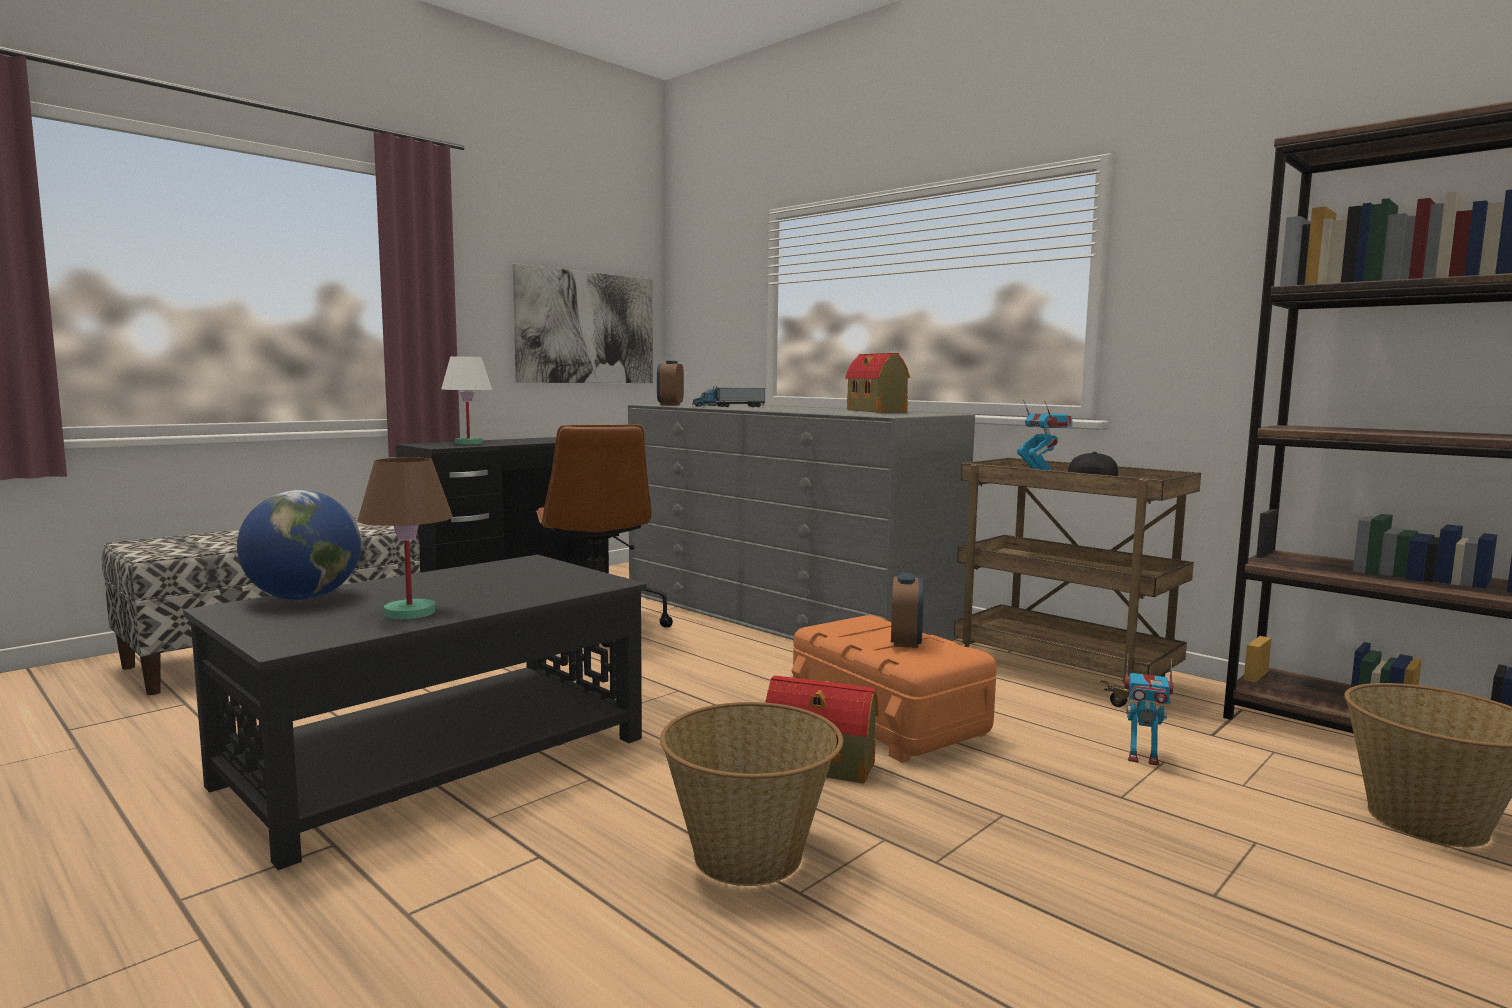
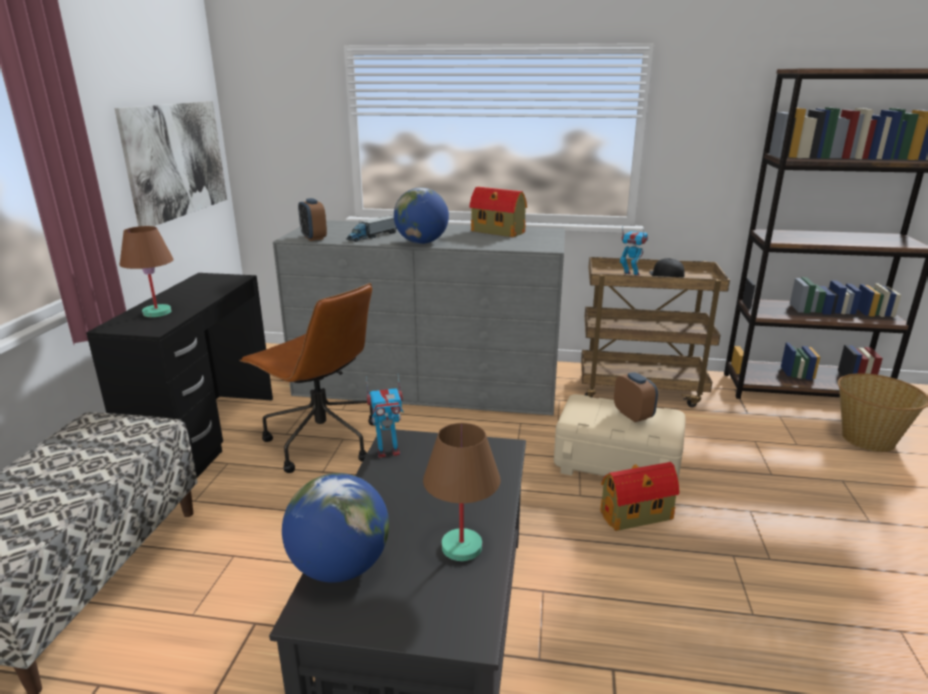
camera: 35 degrees left, 15 degrees up
white table lamp [441,356,492,444] -> brown table lamp [120,226,174,317]
basket [660,702,843,886] -> none
orange storage box [791,615,997,763] -> beige storage box [554,394,686,480]
toy robot [1124,654,1173,766] -> toy robot moved to [366,376,403,458]
none -> globe [394,188,449,244]

